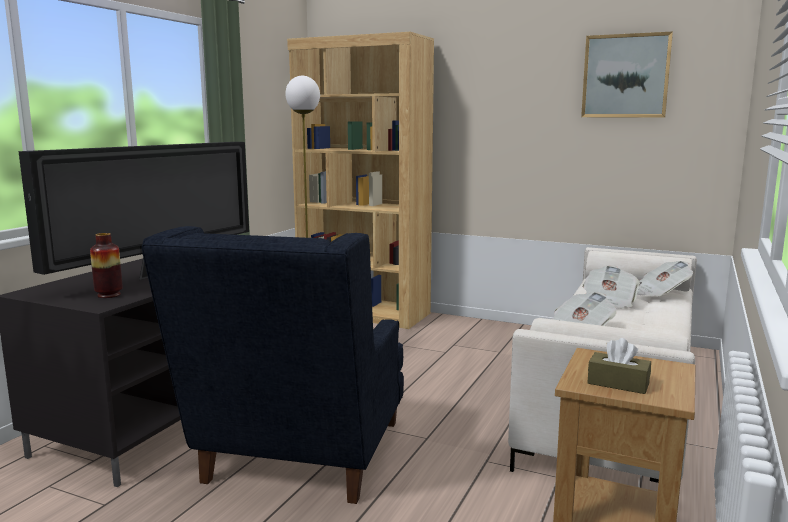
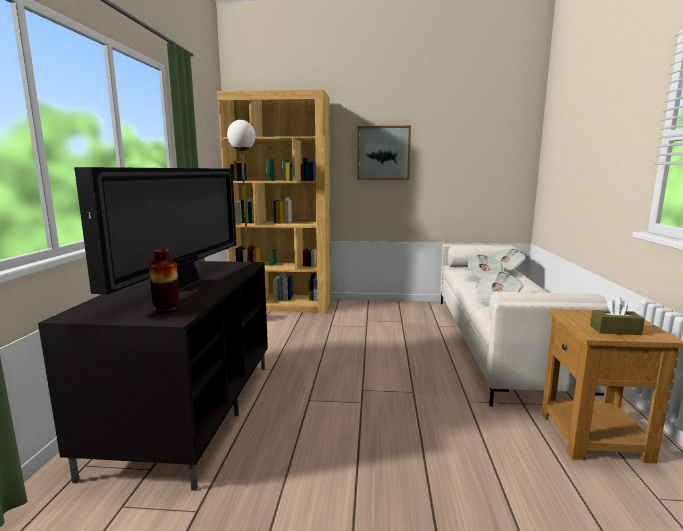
camera: 20 degrees left, 0 degrees up
blue armchair [142,226,404,504] -> none
picture [581,32,673,117] -> picture moved to [357,126,411,180]

